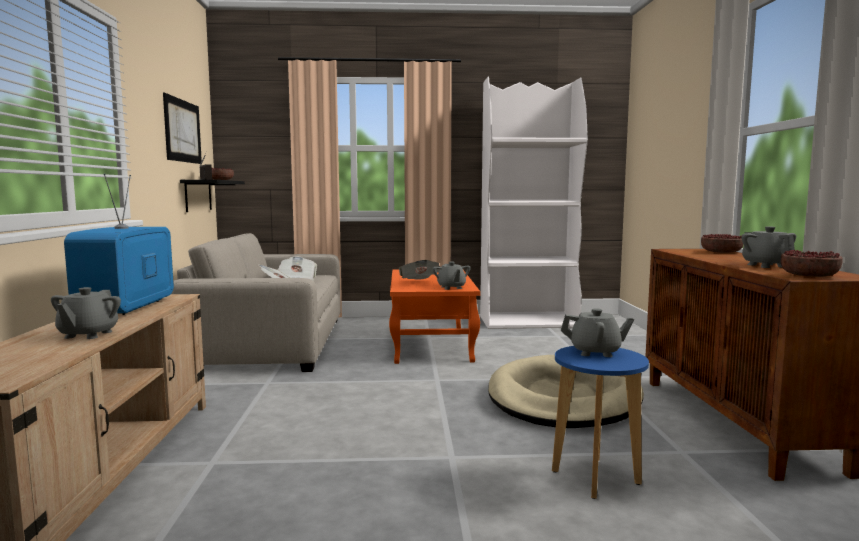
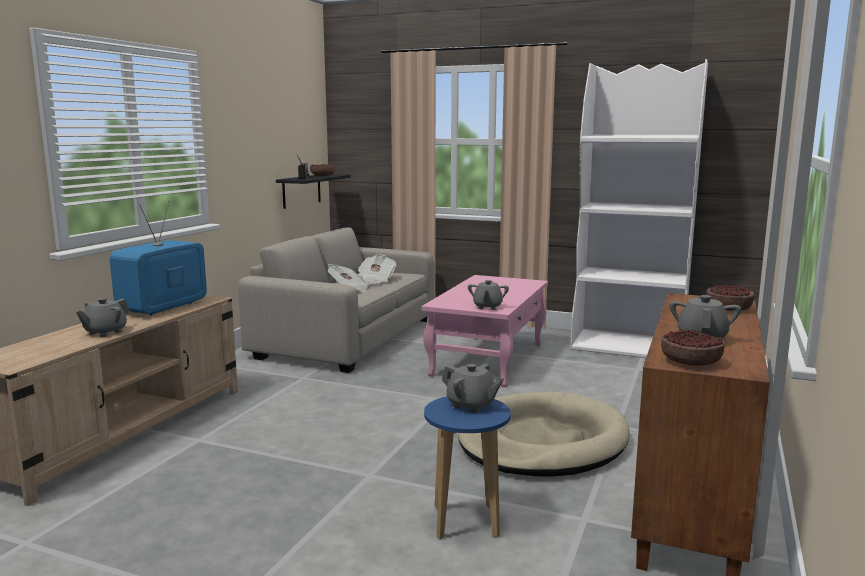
camera: 25 degrees right, 5 degrees up
picture [163,93,202,164] -> none
orange coffee table [389,269,480,364] -> pink coffee table [422,275,548,387]
newspaper [399,260,440,280] -> none

